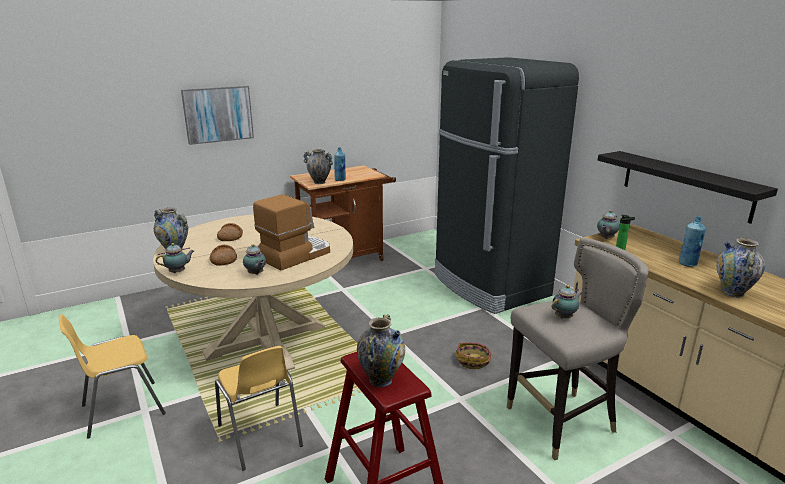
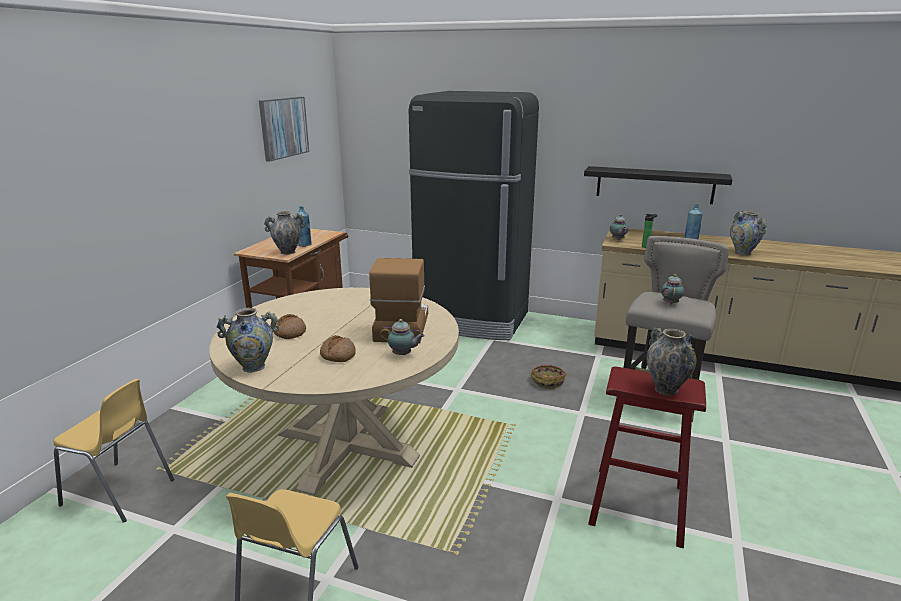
camera: 40 degrees left, 0 degrees up
teapot [156,243,194,273] -> none
picture [181,86,254,145] -> picture moved to [259,97,309,162]
yellow chair [215,346,303,471] -> yellow chair moved to [54,379,174,523]

